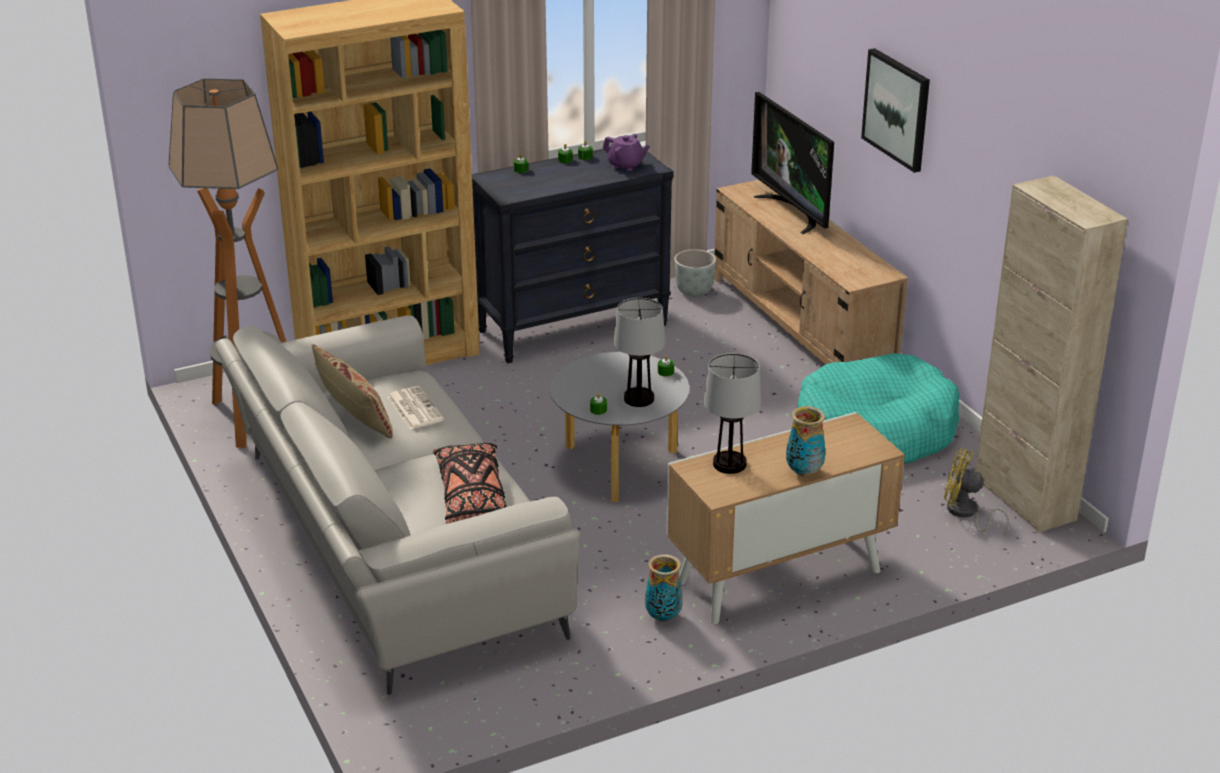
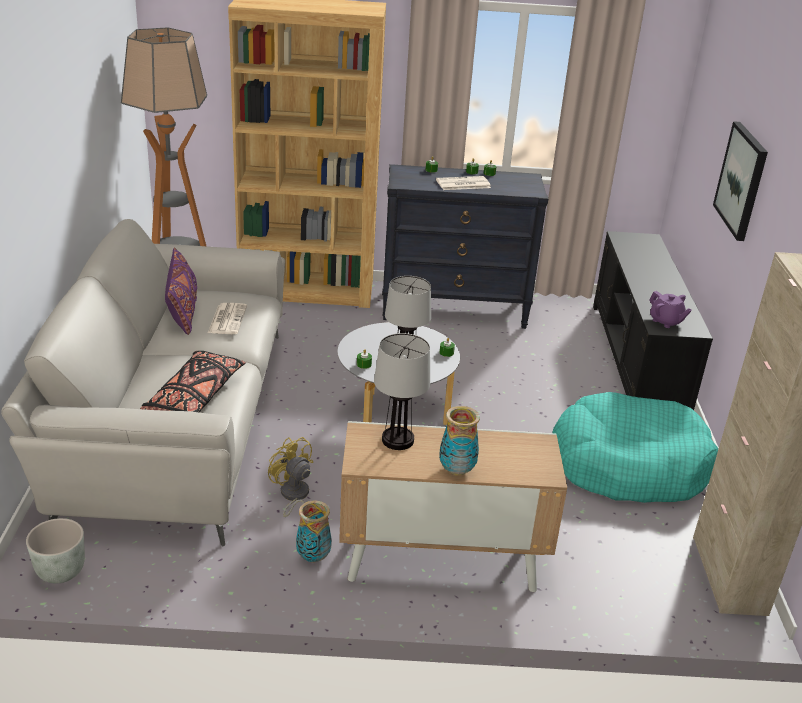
camera: 25 degrees right, 0 degrees up
beige pillow [312,344,393,438] -> purple pillow [165,247,197,335]
purple teapot [603,134,650,171] -> purple teapot moved to [649,291,692,328]
grey planter [674,249,716,296] -> grey planter moved to [26,518,85,583]
beige tv stand [714,180,908,365] -> black tv stand [593,231,713,410]
television [751,92,834,234] -> none
yellow fan [944,448,1009,535] -> yellow fan moved to [268,437,313,517]
none -> newspaper [436,176,491,190]

